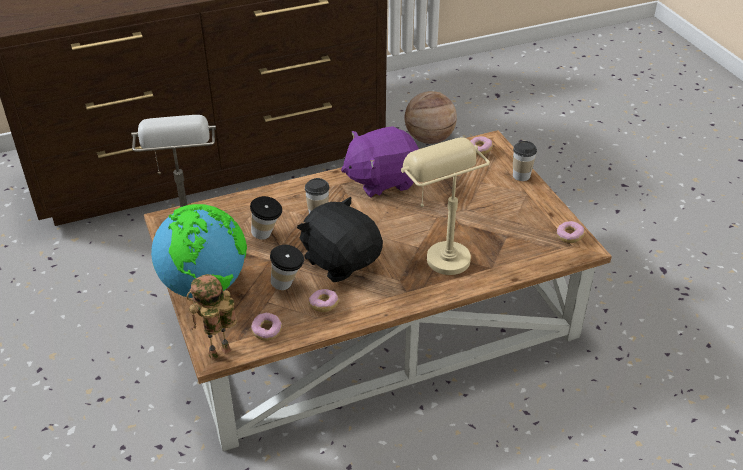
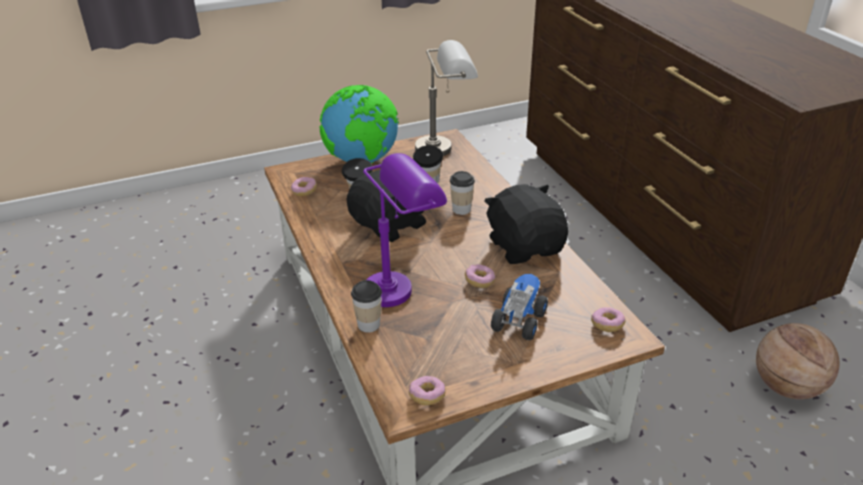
camera: 90 degrees right, 5 degrees down
toy robot [187,274,237,360] -> none
donut [309,289,339,312] -> donut moved to [465,264,496,288]
purple plush toy [341,126,419,198] -> black plush toy [484,184,568,264]
beige table lamp [401,137,490,275] -> purple table lamp [363,153,447,307]
cup [513,141,537,181] -> cup moved to [351,280,382,333]
none -> toy truck [491,274,548,340]

